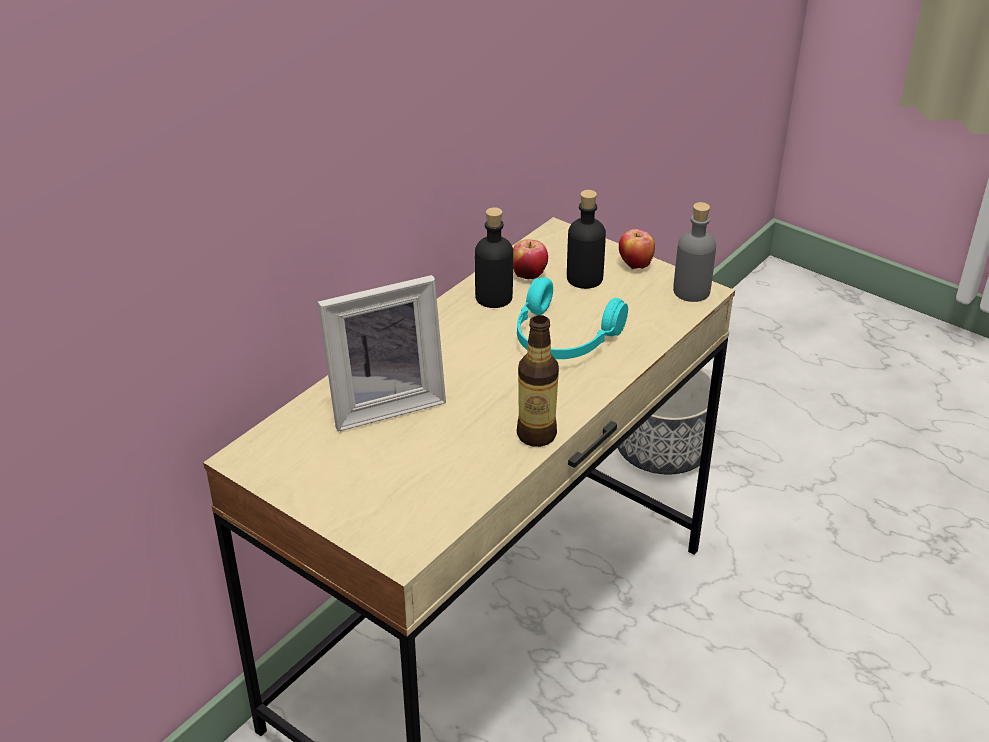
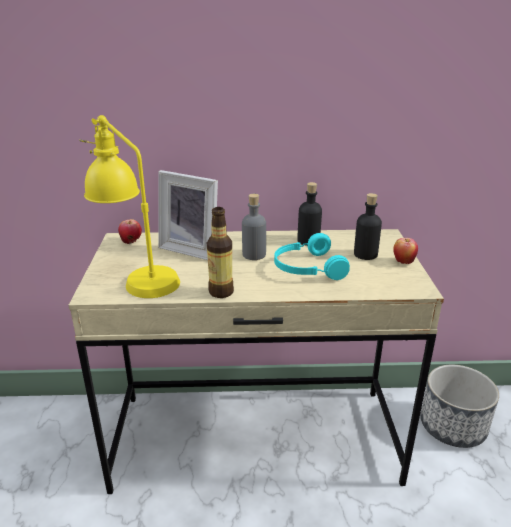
camera: 50 degrees right, 10 degrees down
apple [513,239,548,279] -> apple moved to [118,219,142,244]
grey bottle [673,202,716,302] -> grey bottle moved to [242,194,266,260]
none -> yellow table lamp [79,115,180,298]

